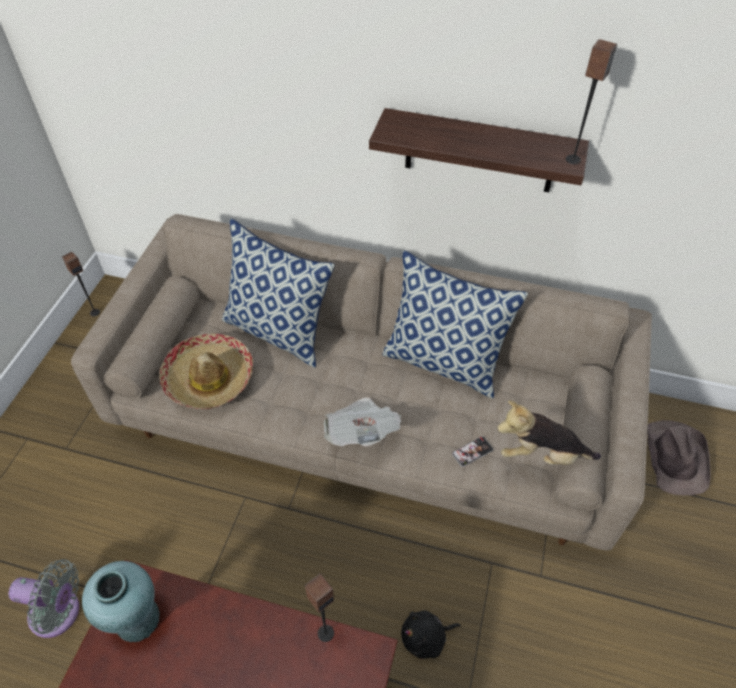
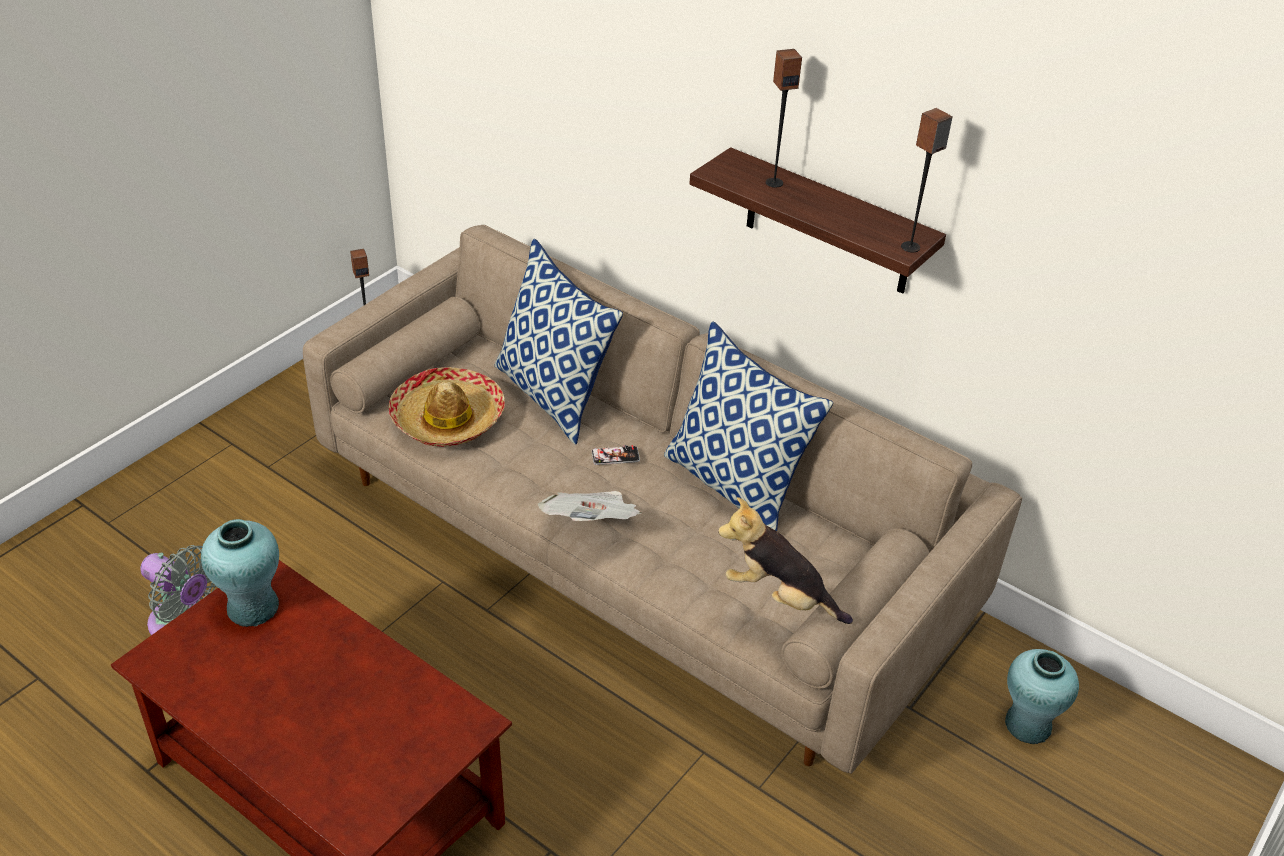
camera: 20 degrees right, 10 degrees down
speaker [305,574,334,642] -> speaker moved to [765,49,802,187]
black plush toy [401,611,461,659] -> none
phone [452,436,493,467] -> phone moved to [592,445,640,465]
brown hat [647,420,711,495] -> turquoise vase [1005,649,1079,744]

